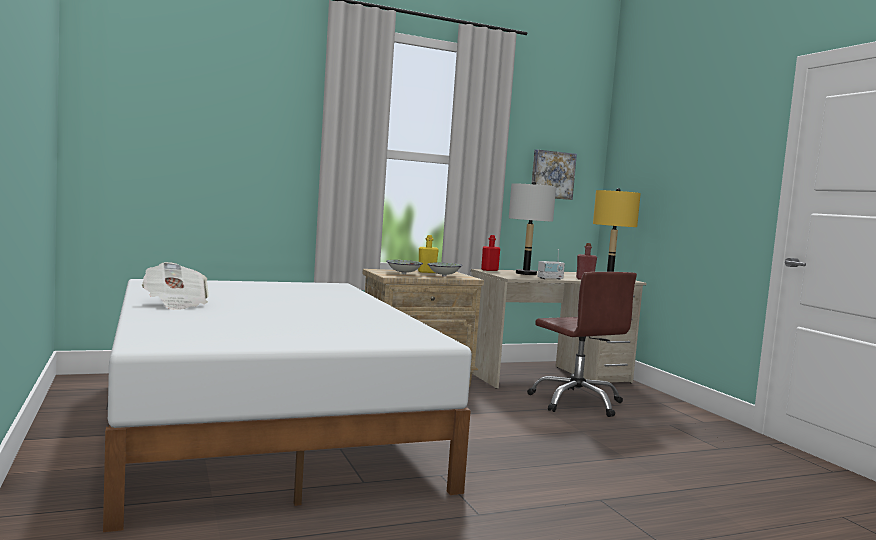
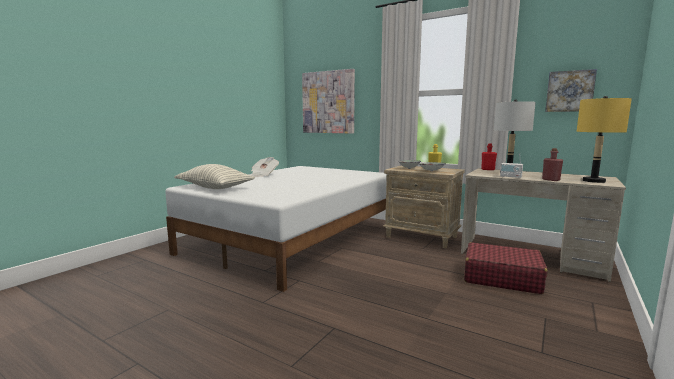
camera: 55 degrees right, 5 degrees up
brown office chair [528,272,637,417] -> red suitcase [464,242,548,294]
none -> pillow [174,164,255,189]
none -> picture [302,69,355,134]

